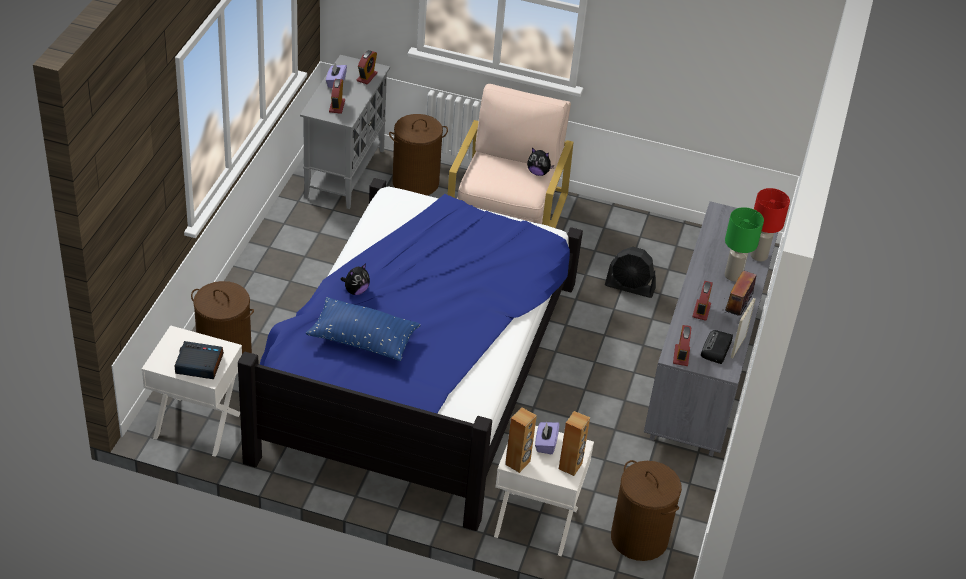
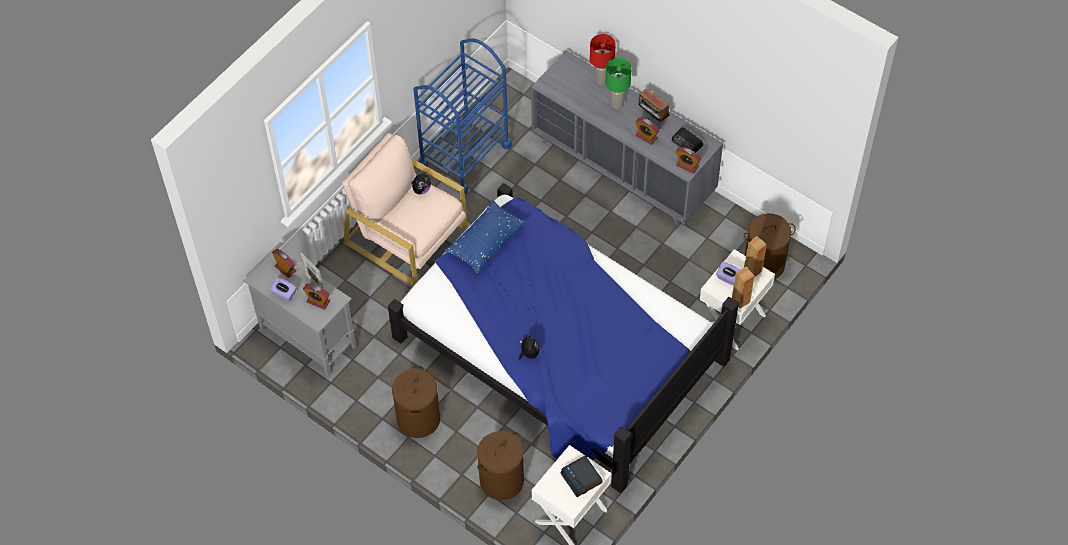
camera: 65 degrees left, 15 degrees up
alarm clock [175,341,224,379] -> alarm clock turned 60 degrees counterclockwise [560,455,603,497]
blue pillow [306,297,420,361] -> blue pillow moved to [445,201,525,273]
brown laundry basket [389,114,448,196] -> brown laundry basket moved to [392,366,440,438]
black fan [605,247,656,298] -> none
picture frame [731,298,756,358] -> picture frame moved to [300,253,323,289]
none -> blue cart [413,38,512,195]

